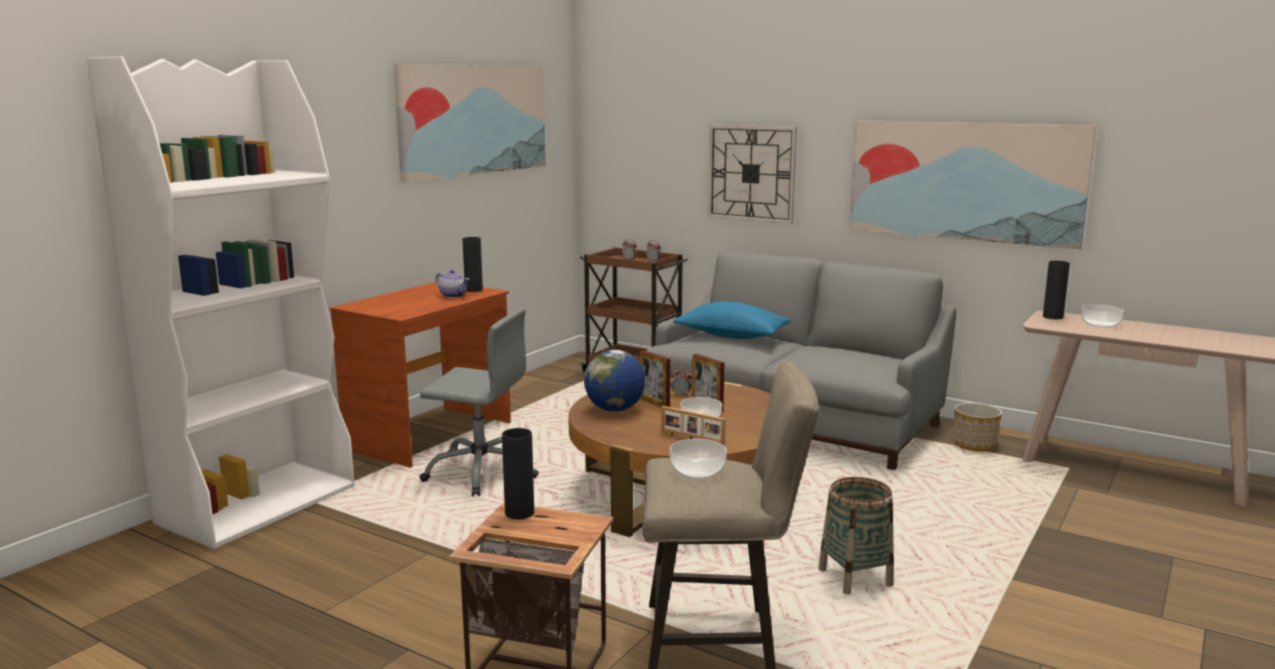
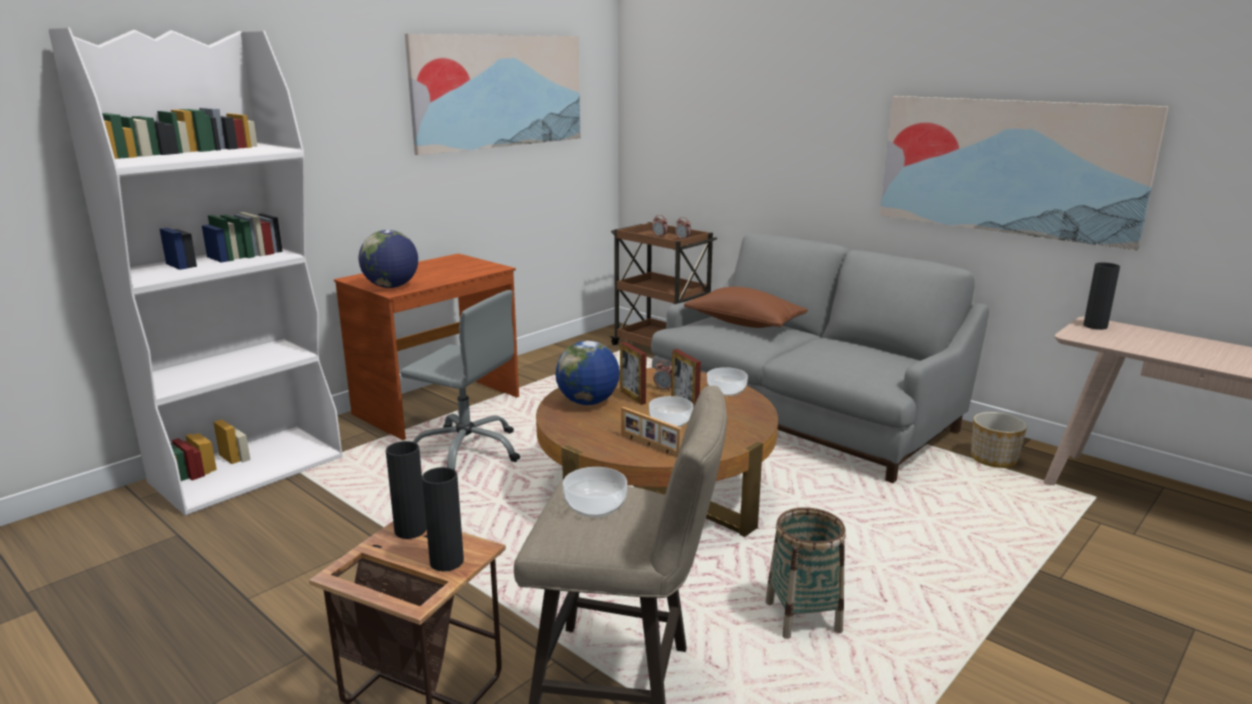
camera: 10 degrees right, 5 degrees up
teapot [436,270,469,298] -> none
black vase [462,237,483,292] -> black vase moved to [422,467,464,571]
blue pillow [673,302,791,339] -> brown pillow [684,287,808,328]
wall clock [708,125,797,224] -> none
bowl [1082,304,1124,328] -> bowl moved to [707,367,748,396]
none -> globe [359,230,418,288]

